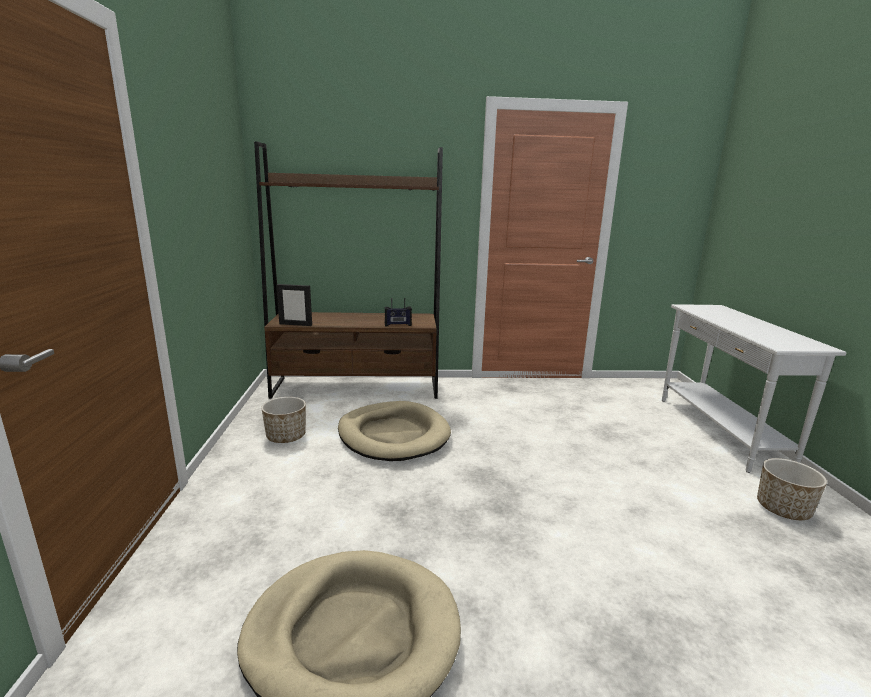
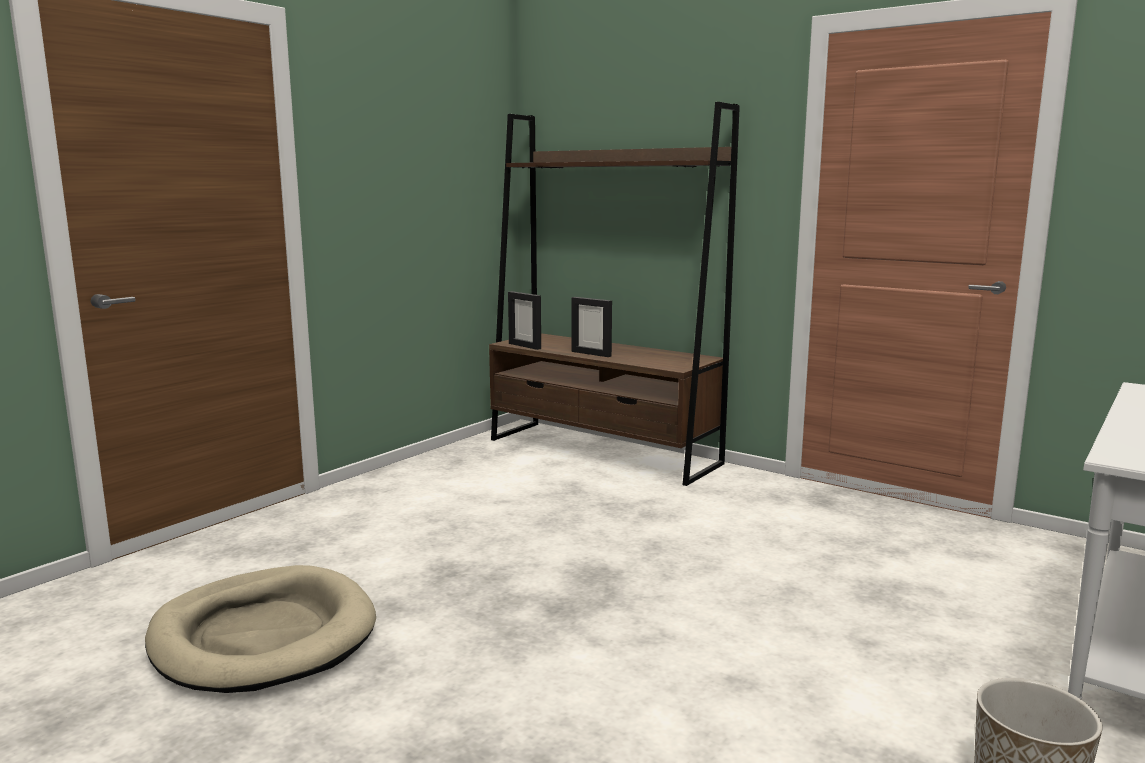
camera: 40 degrees right, 5 degrees down
planter [261,397,306,443] -> none
beige dog bed [338,401,451,461] -> none
radio [385,298,412,326] -> none
none -> picture frame [572,297,612,357]

